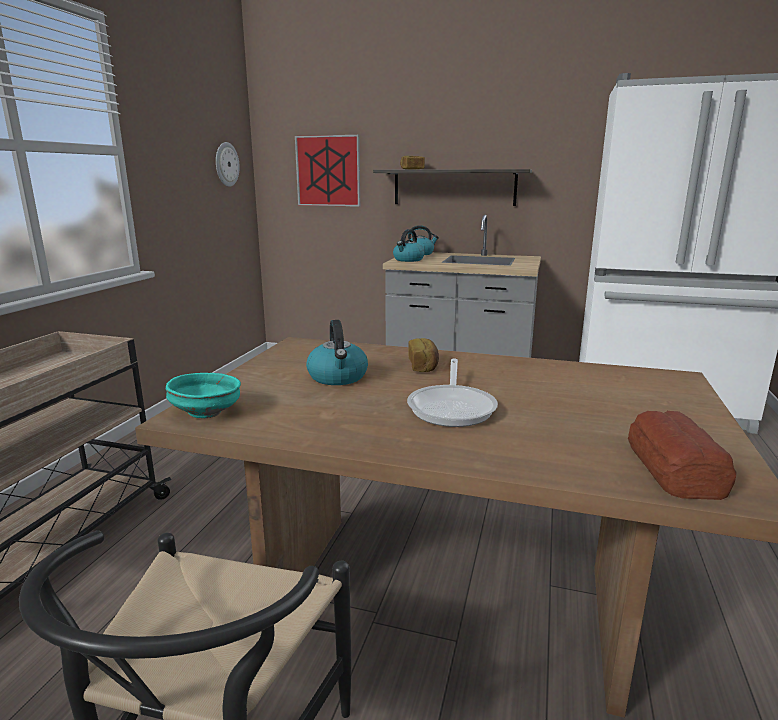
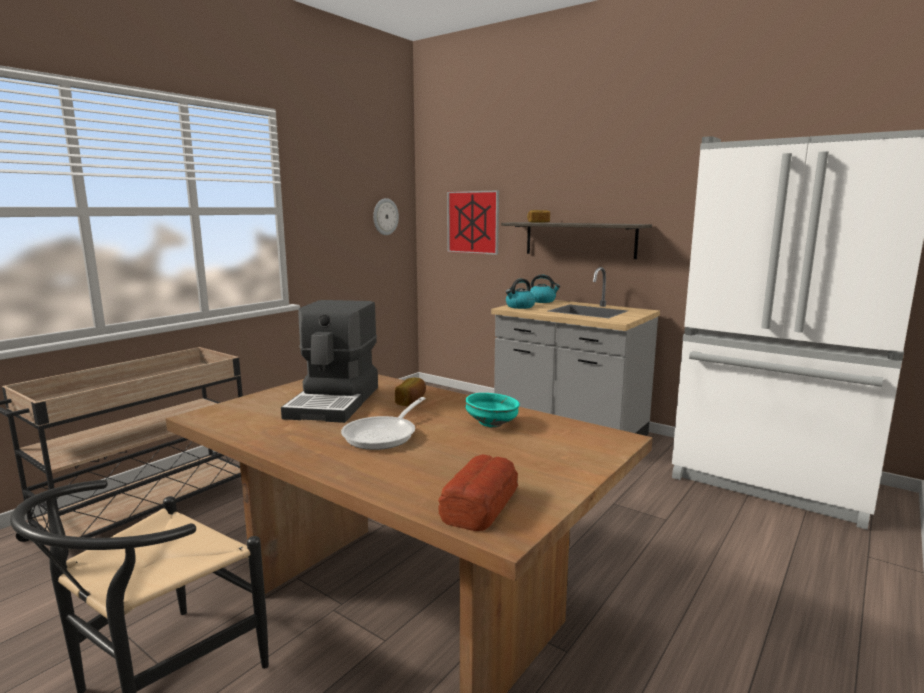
camera: 20 degrees right, 5 degrees down
turquoise bowl [166,373,241,418] -> turquoise bowl moved to [465,393,520,428]
kettle [306,320,368,385] -> coffee machine [281,300,378,423]

